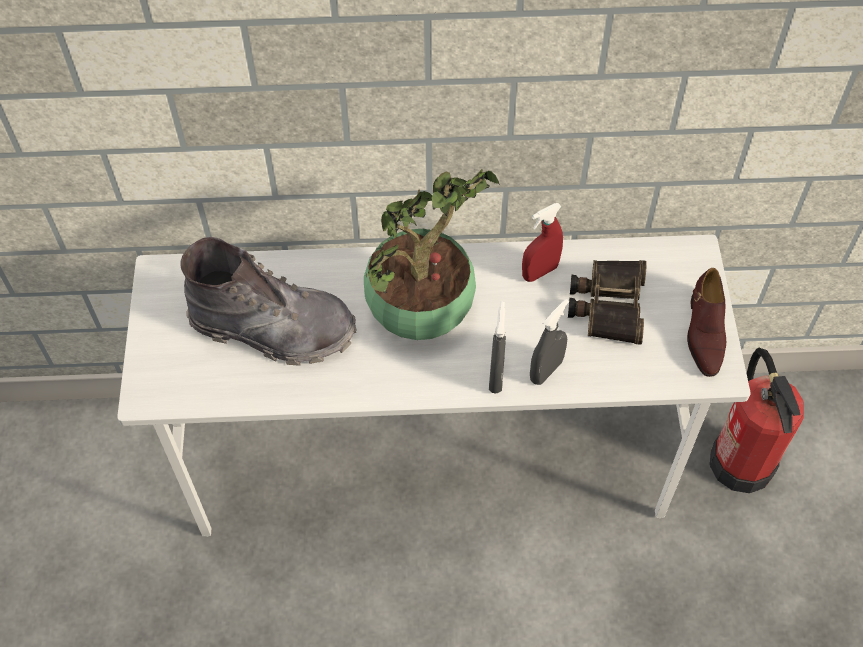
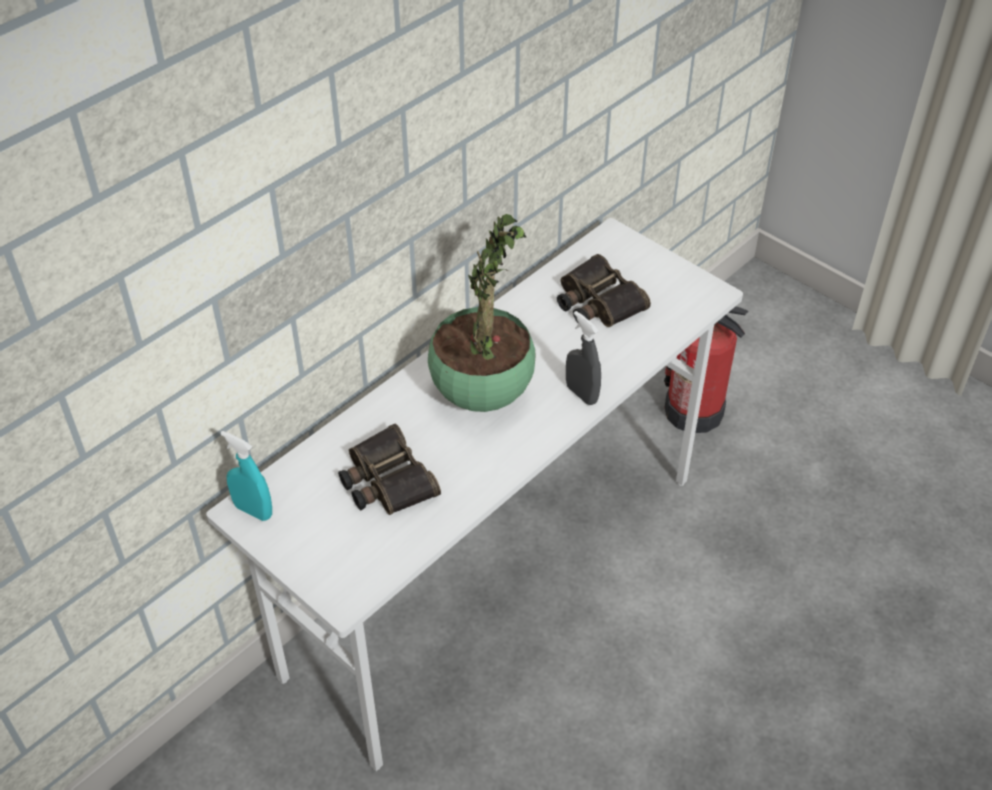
camera: 45 degrees left, 10 degrees down
grey boot [180,237,356,366] -> binoculars [338,424,441,515]
red spray bottle [522,203,563,282] -> none
grey spray bottle [530,299,569,385] -> none
brown shoe [687,268,726,377] -> none
none -> turquoise spray bottle [221,431,272,521]

